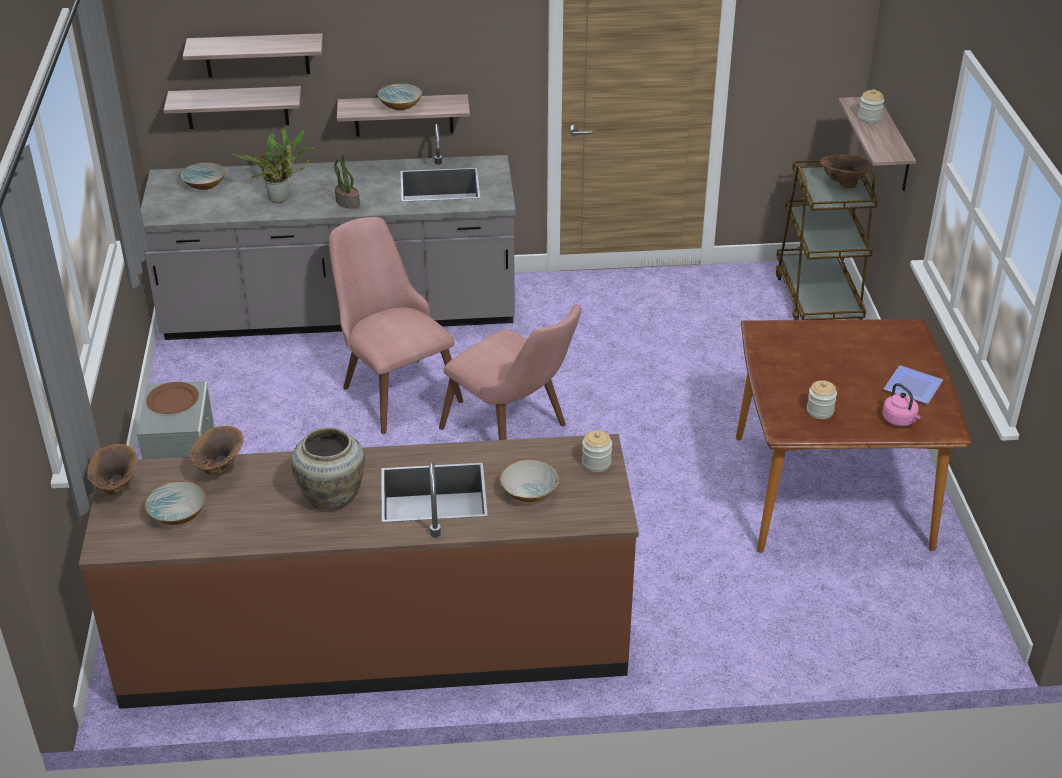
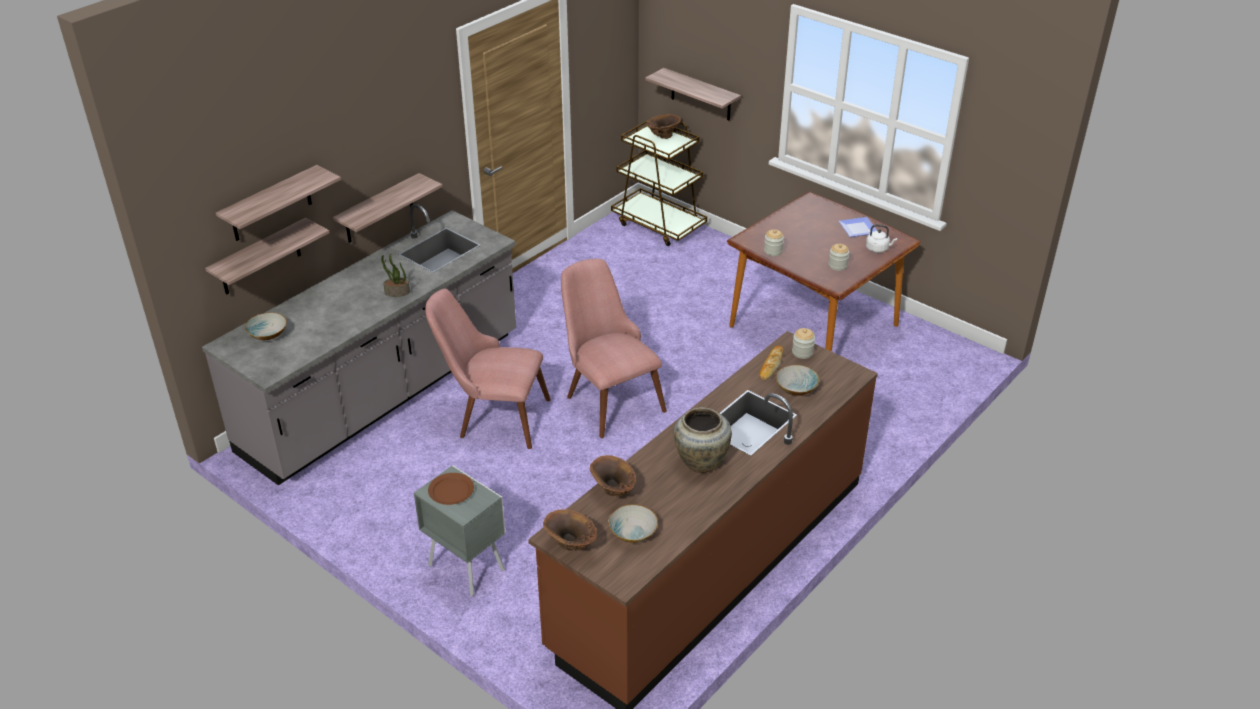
camera: 45 degrees left, 0 degrees up
potted plant [231,129,318,203] -> none
bowl [378,83,422,111] -> none
pink chair [439,305,582,440] -> pink chair turned 120 degrees counterclockwise [561,259,667,438]
jar [858,89,884,123] -> jar moved to [764,229,784,256]
pink kettle [883,383,921,427] -> white kettle [866,224,897,253]
none -> bread [759,346,784,380]

